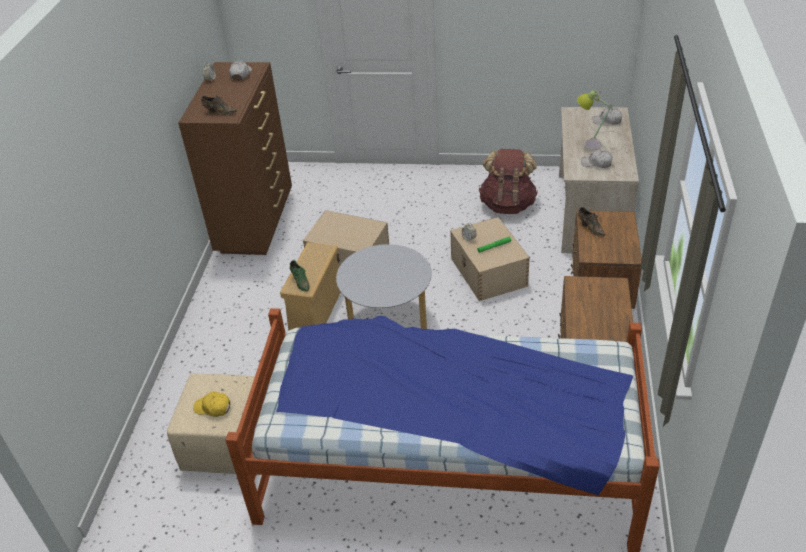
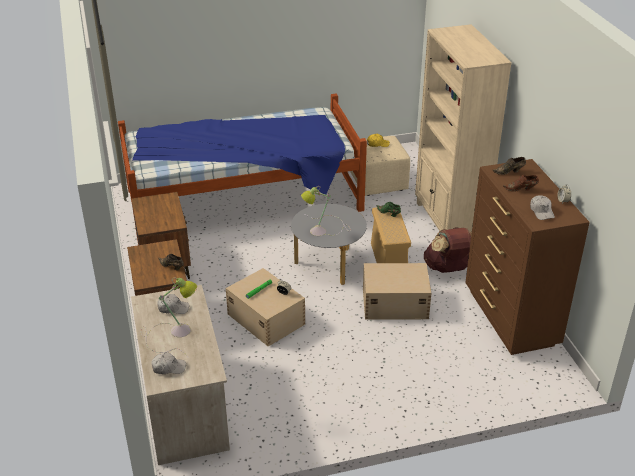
camera: 155 degrees right, 5 degrees down
brown backpack [479,149,538,214] -> brown backpack moved to [424,227,472,273]
none -> table lamp [301,186,350,236]
none -> beige bookcase [415,24,512,232]
none -> brown shoe [503,175,539,192]

